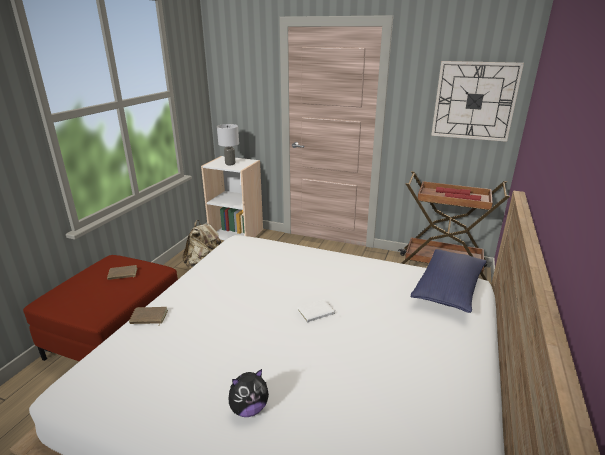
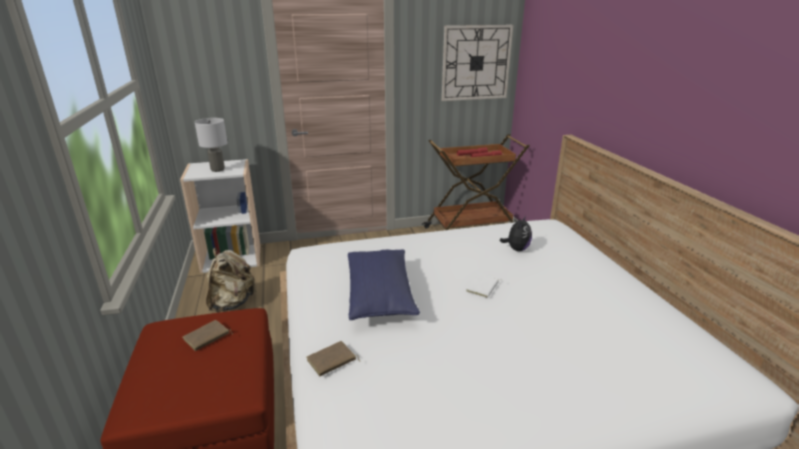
camera: 35 degrees left, 0 degrees up
plush toy [229,369,269,417] -> plush toy moved to [500,216,532,251]
blue pillow [411,249,487,313] -> blue pillow moved to [348,249,420,320]

